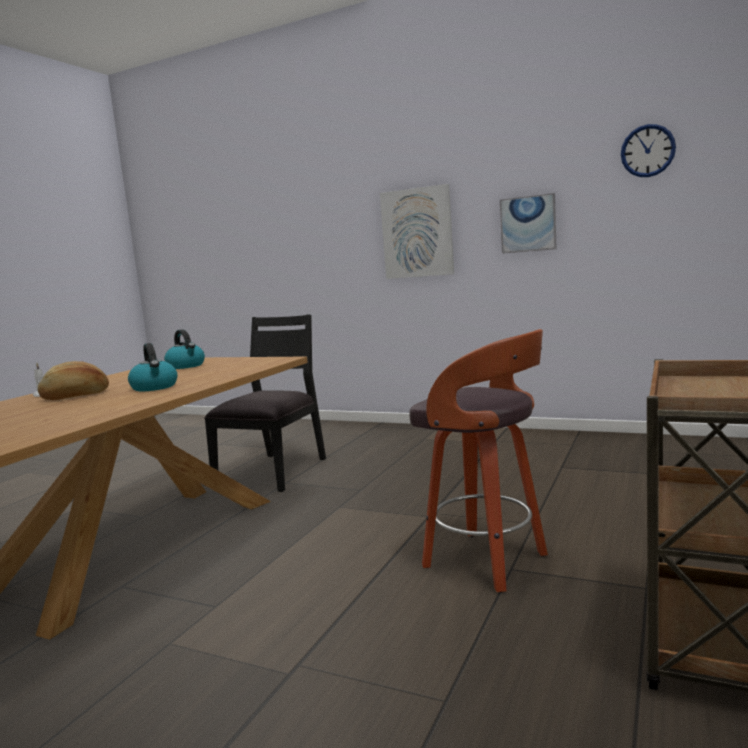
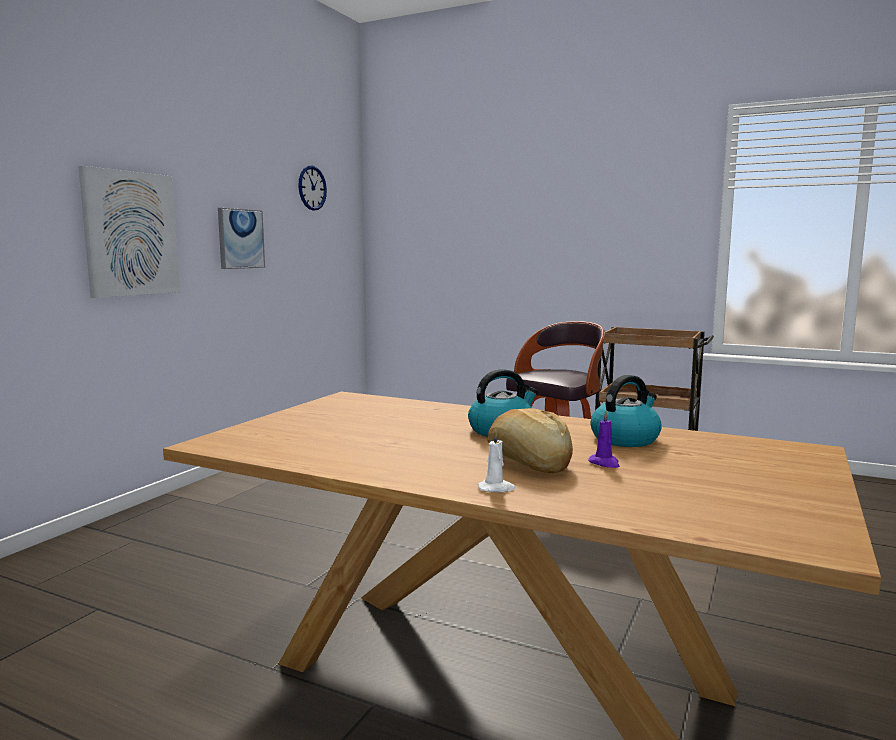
camera: 90 degrees left, 0 degrees up
kettle [164,329,205,369] -> kettle moved to [590,375,662,447]
black chair [204,314,326,492] -> none
none -> purple candle [588,411,620,468]

